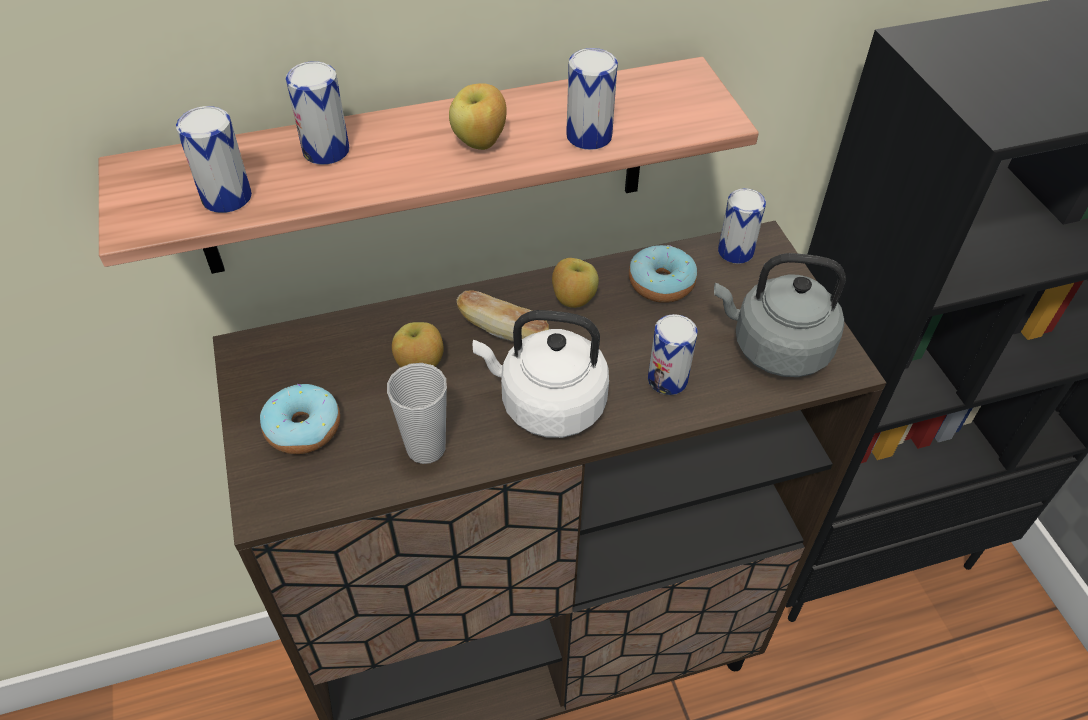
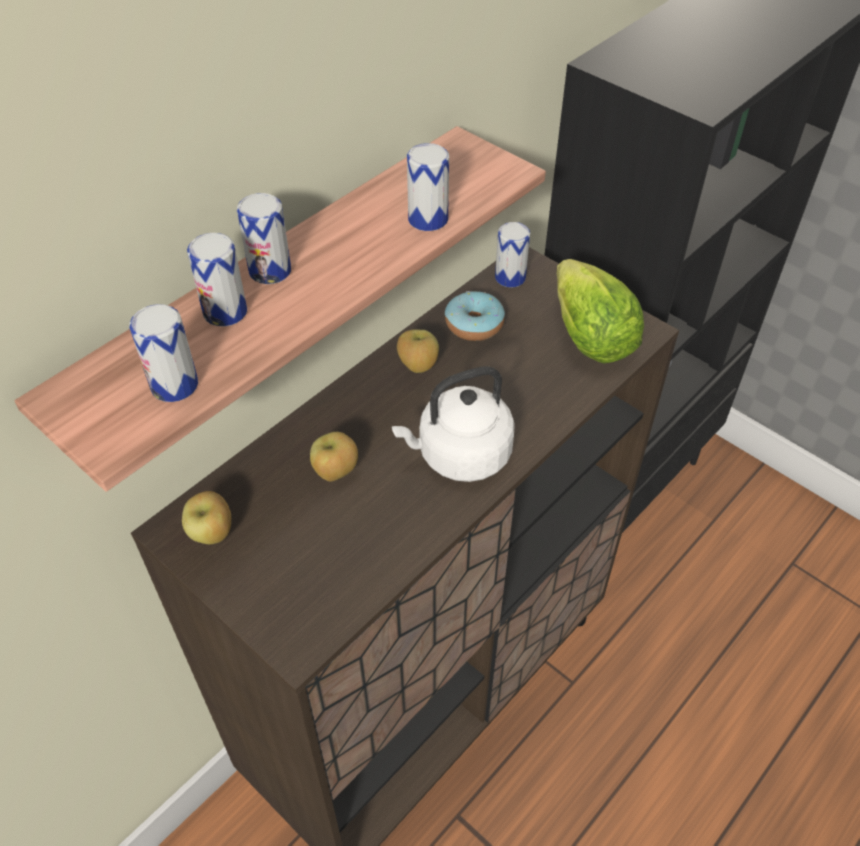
camera: 30 degrees left, 0 degrees up
donut [260,384,340,454] -> none
cup [387,363,447,464] -> none
apple [449,83,507,150] -> apple moved to [182,491,231,544]
bread [457,290,549,342] -> none
can [648,314,697,395] -> can moved to [237,193,291,284]
grey kettle [714,253,846,377] -> lettuce [556,259,644,364]

